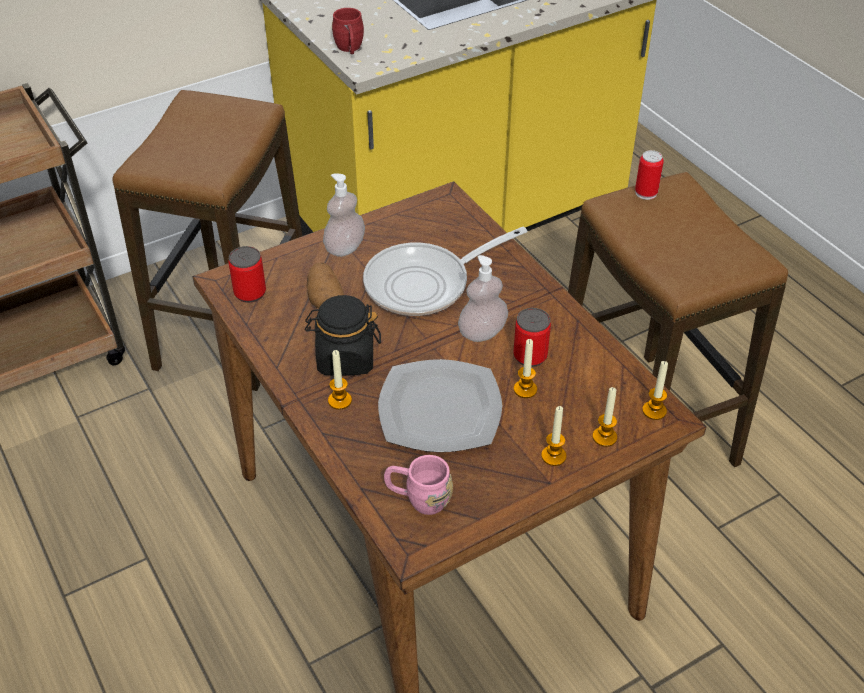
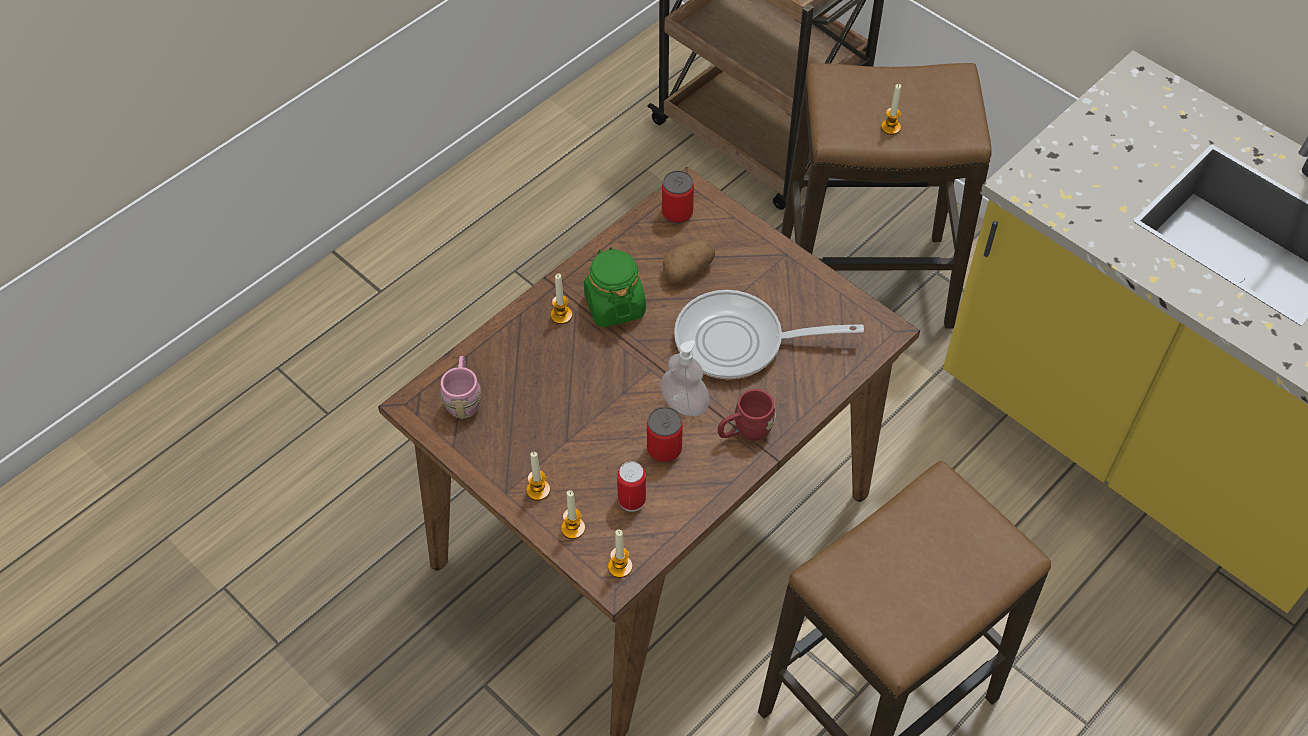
camera: 75 degrees right, 10 degrees up
black jar [305,295,381,375] -> green jar [584,247,646,327]
soap dispenser [323,174,365,257] -> none
red mug [332,8,364,54] -> red mug moved to [718,389,776,441]
frying pan [363,227,527,316] -> frying pan turned 45 degrees counterclockwise [674,290,864,379]
plate [378,359,502,452] -> none
candle [514,339,537,398] -> candle moved to [881,84,901,135]
can [635,150,664,200] -> can moved to [617,462,646,512]

